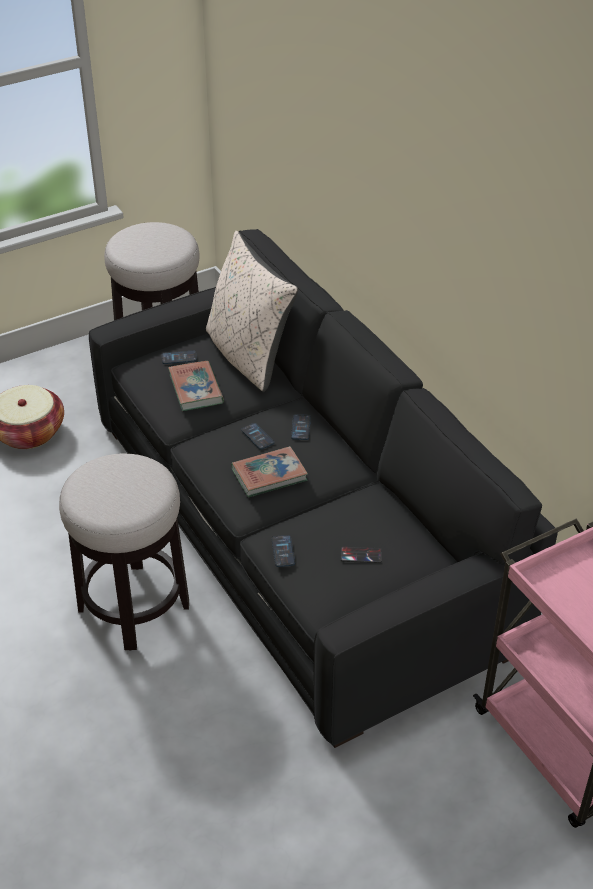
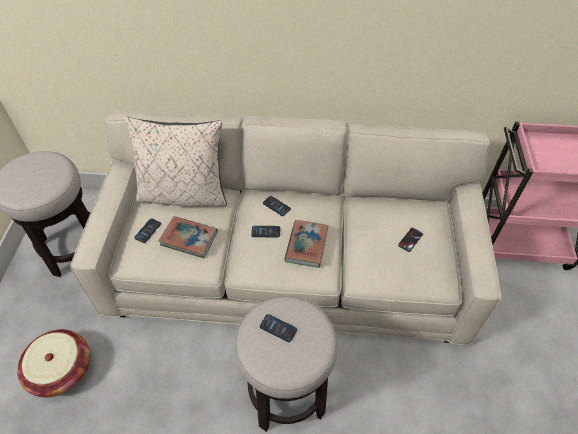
camera: 55 degrees left, 10 degrees up
black sofa [89,229,558,748] -> beige sofa [70,111,501,345]
phone [272,535,295,567] -> phone moved to [260,314,297,342]

